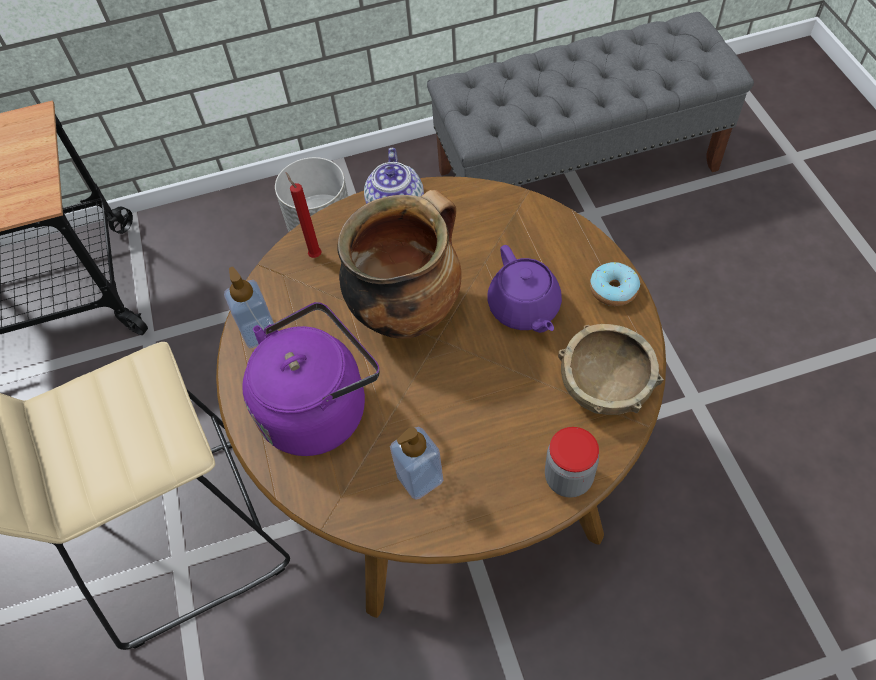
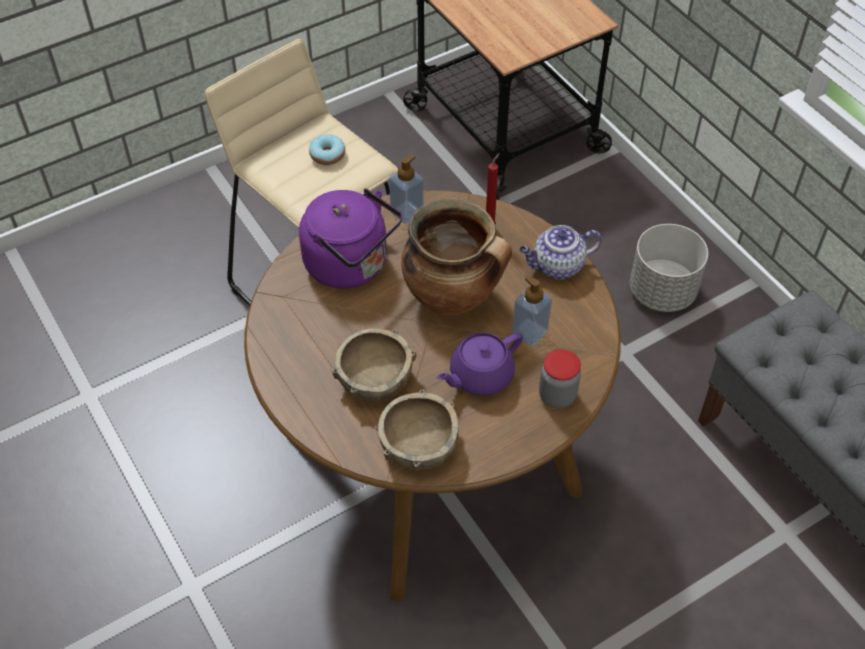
camera: 70 degrees right, 5 degrees down
soap dispenser [390,427,443,500] -> soap dispenser moved to [512,276,552,346]
jar [545,427,599,498] -> jar moved to [539,349,581,408]
donut [590,262,640,306] -> donut moved to [309,134,345,165]
none -> brown bowl [332,328,417,401]

